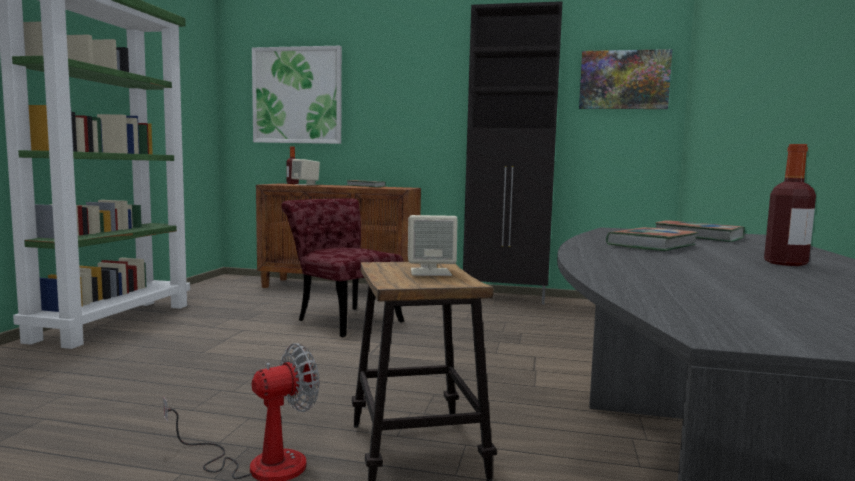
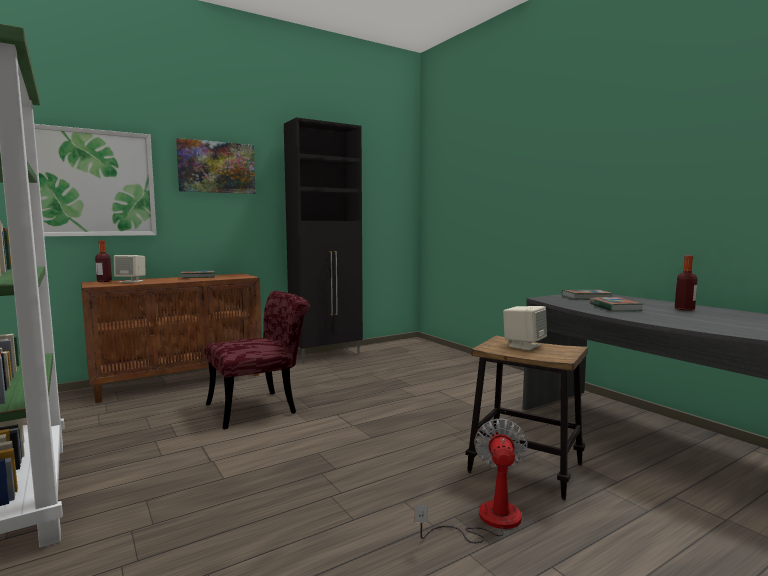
camera: 45 degrees left, 0 degrees up
red chair [281,198,404,337] -> red chair turned 150 degrees clockwise [206,291,310,429]
picture [579,49,672,109] -> picture moved to [176,138,256,194]

